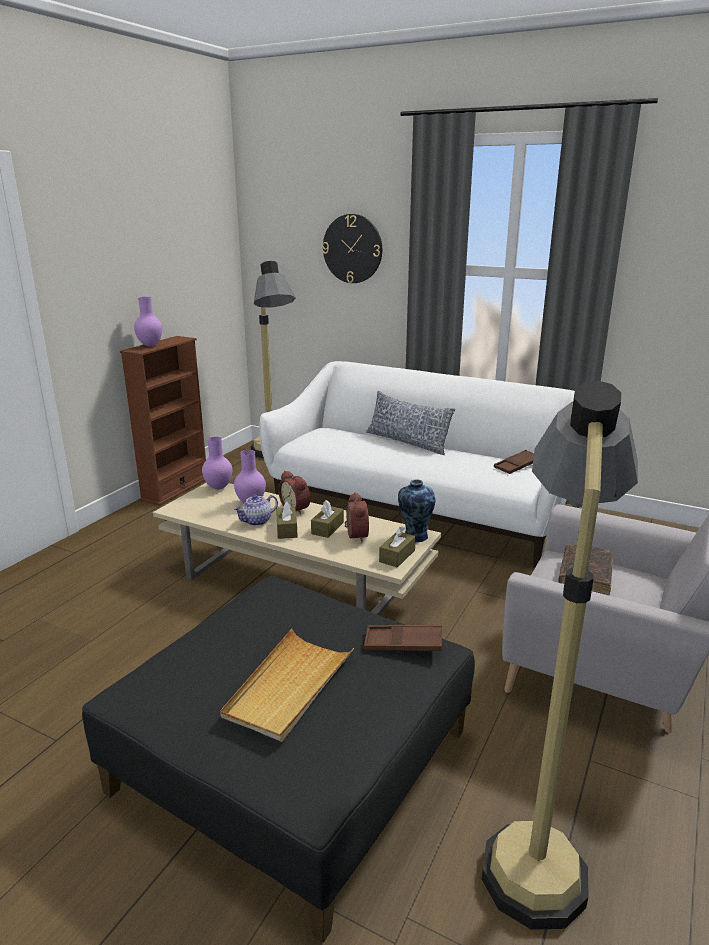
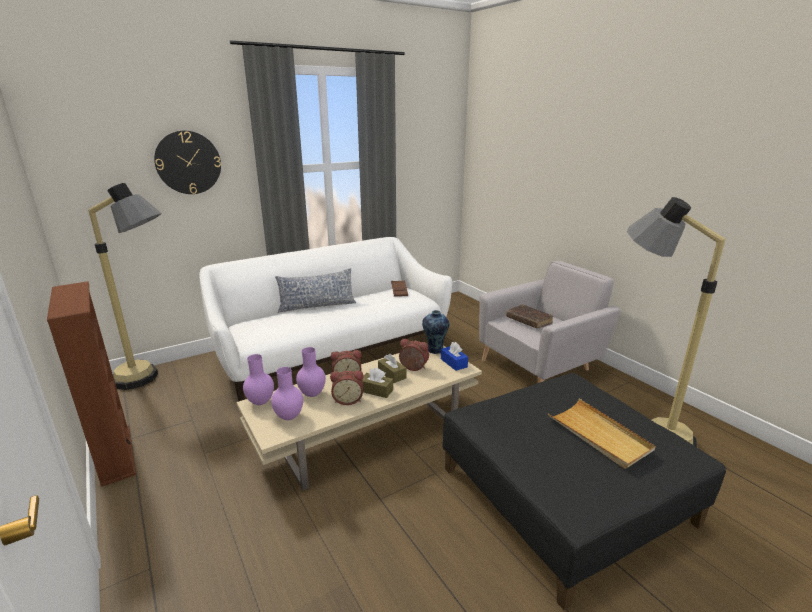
camera: 60 degrees left, 0 degrees up
purple vase [134,297,162,346] -> purple vase moved to [271,367,303,420]
teapot [233,495,278,526] -> alarm clock [330,371,363,405]
brown tray [364,625,442,651] -> none
brown tissue box [379,527,416,568] -> blue tissue box [441,342,468,371]

